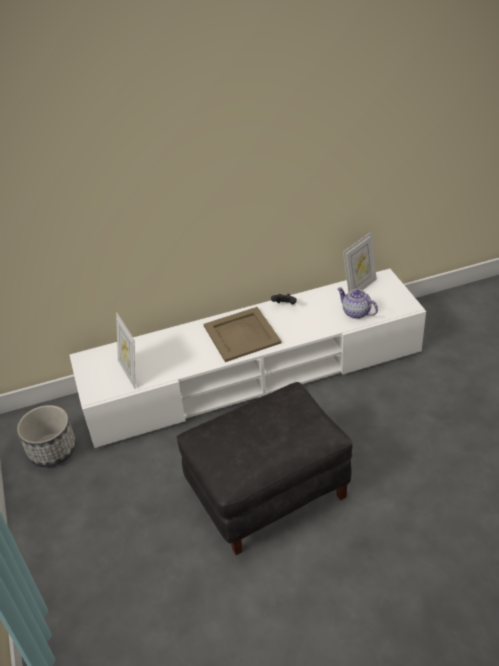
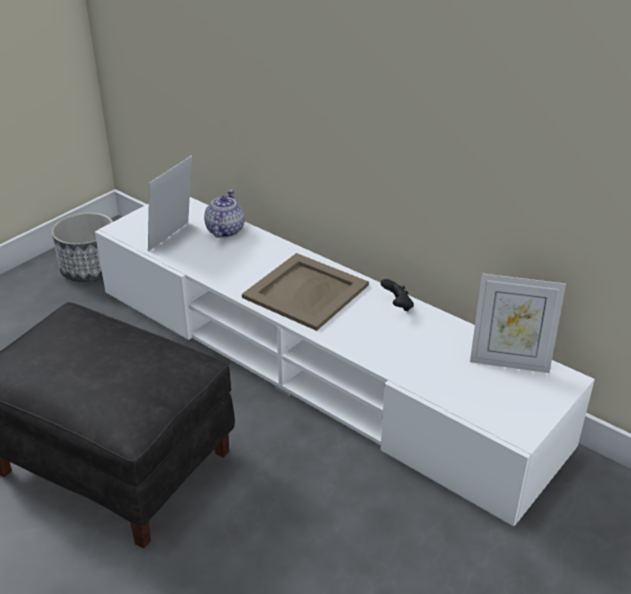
camera: 55 degrees right, 5 degrees down
teapot [337,287,378,319] -> teapot moved to [204,190,245,238]

